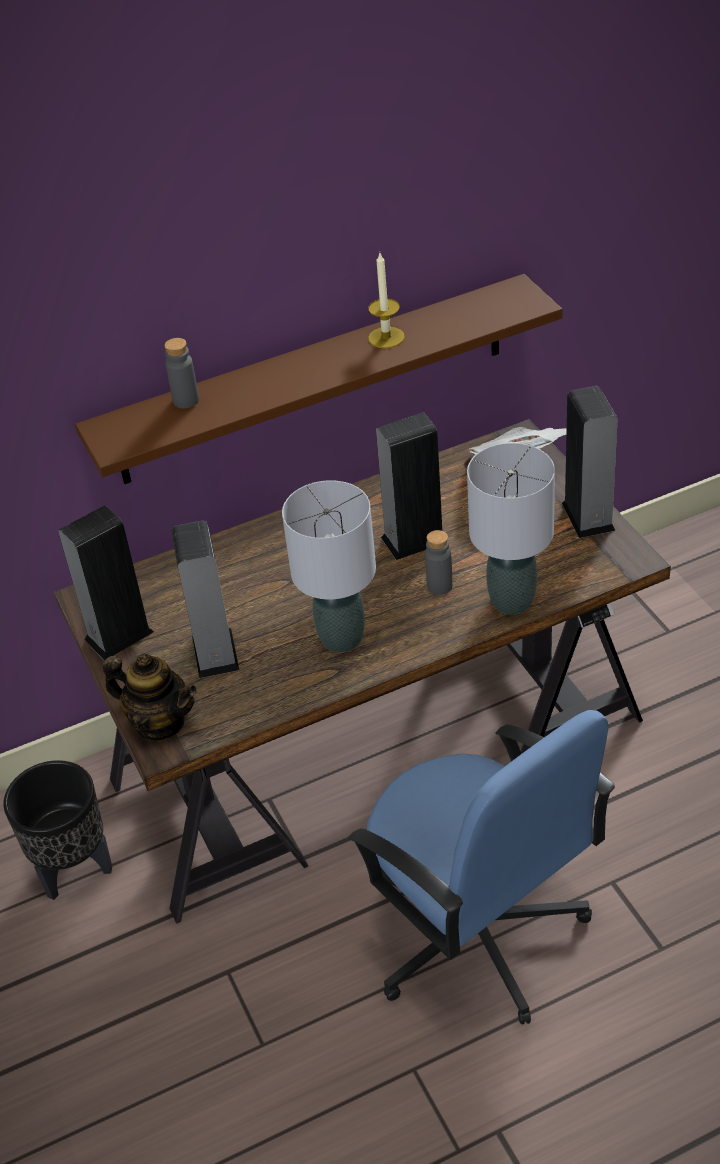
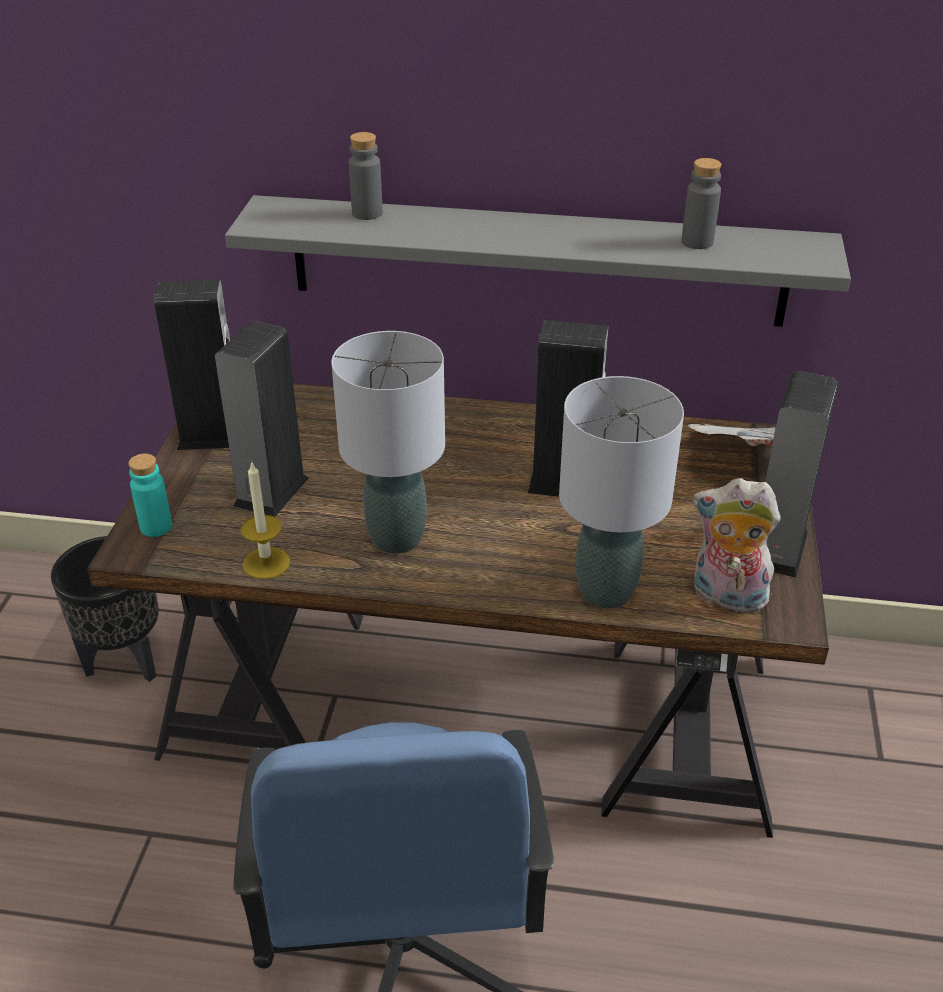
camera: 30 degrees right, 5 degrees down
brown shelf [75,274,563,484] -> grey shelf [225,195,851,327]
teapot [103,653,197,740] -> turquoise bottle [128,454,172,537]
candle [368,253,405,348] -> candle moved to [241,461,290,579]
grey bottle [425,530,453,595] -> grey bottle moved to [682,158,721,249]
none -> plush toy [693,478,781,613]

